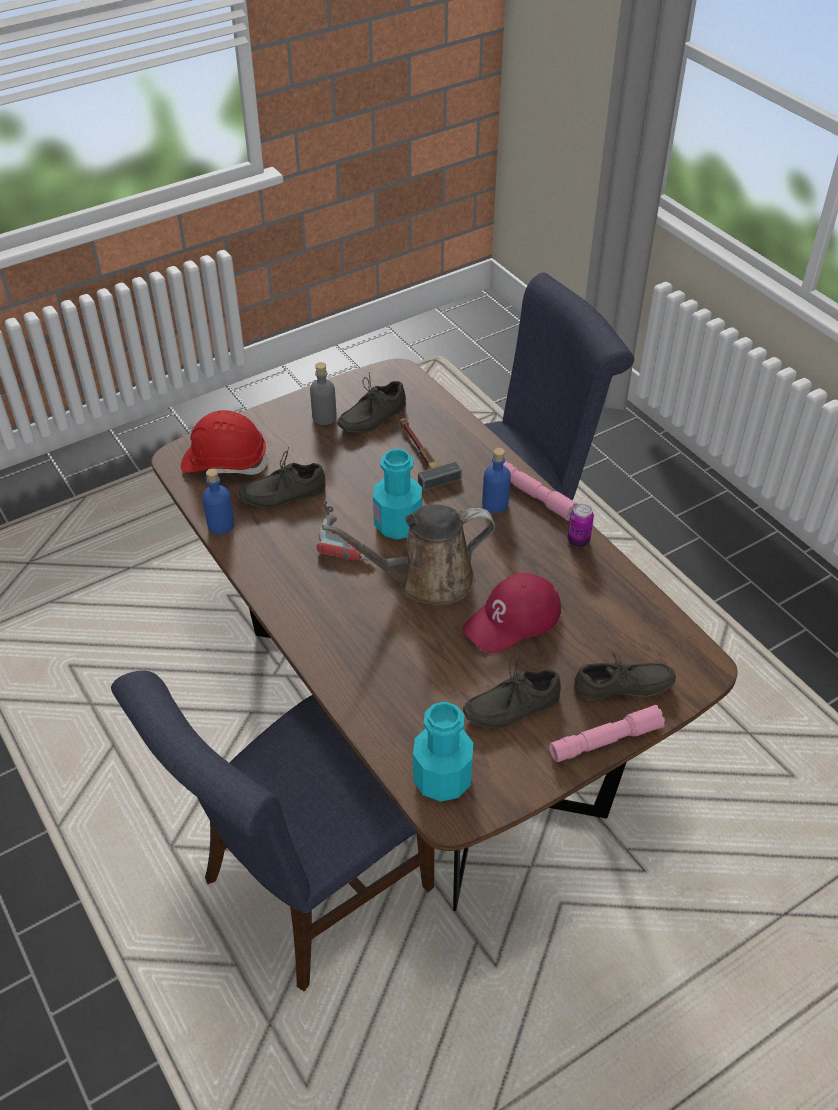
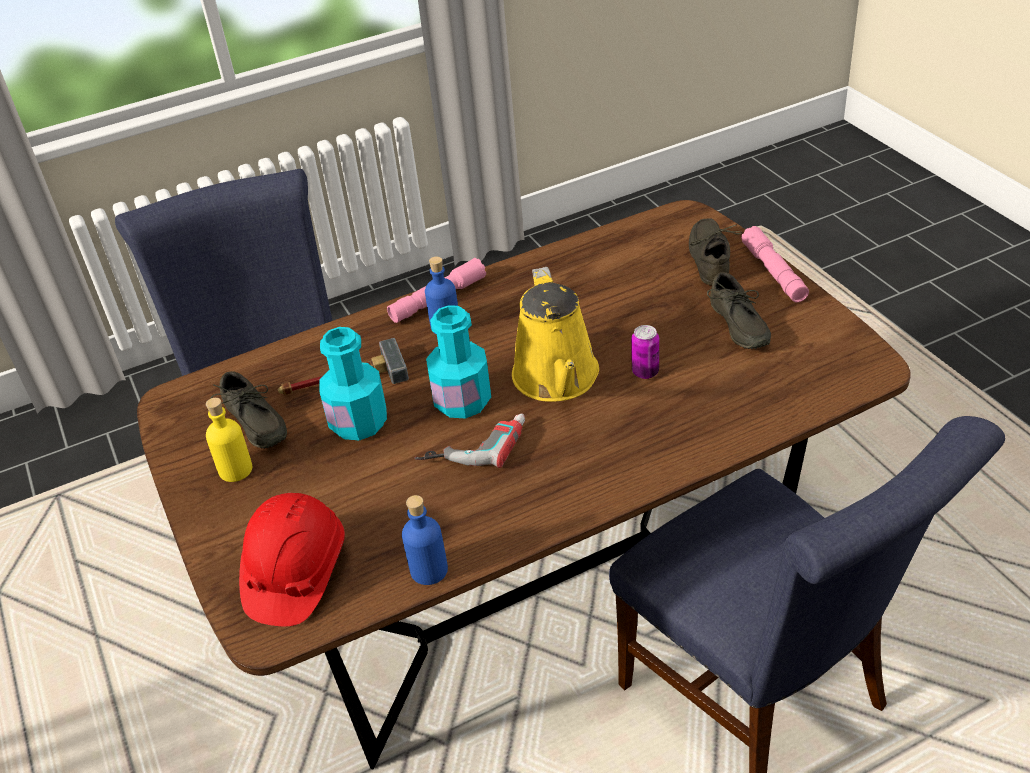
camera: 80 degrees left, 5 degrees down
grey shoe [239,447,326,509] -> none
grey bottle [310,362,337,425] -> yellow bottle [206,398,252,482]
brown watering can [322,504,495,605] -> yellow watering can [512,267,599,402]
turquoise bottle [413,702,473,802] -> turquoise bottle moved to [319,327,387,440]
red cap [462,573,561,653] -> none
can [567,504,594,547] -> can moved to [631,325,659,379]

